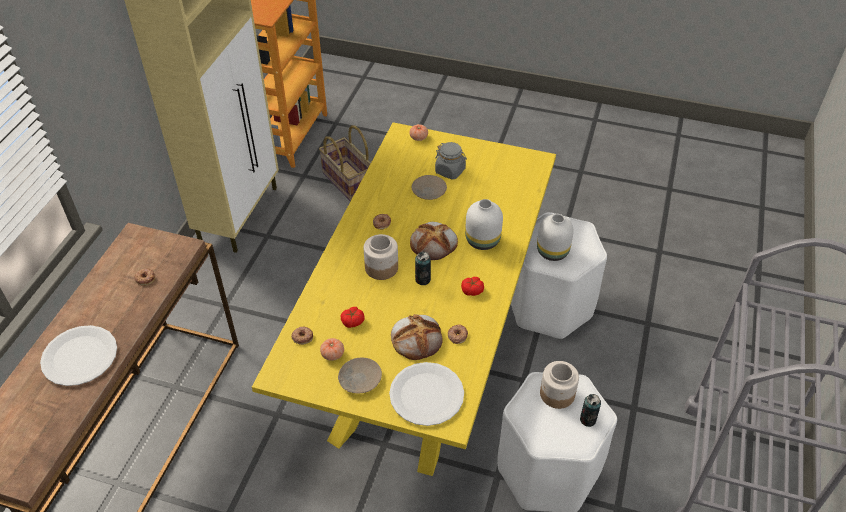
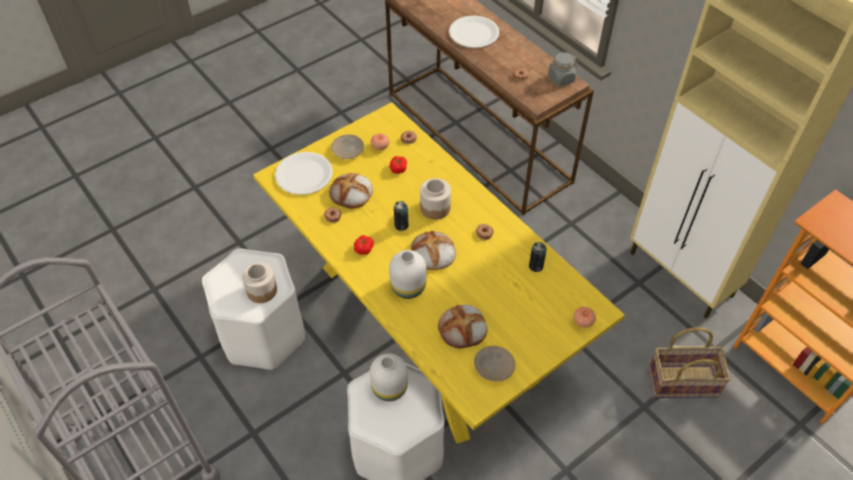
camera: 125 degrees right, 5 degrees up
beige plate [412,175,447,200] -> beige plate moved to [474,346,515,381]
grey jar [435,142,467,180] -> grey jar moved to [548,52,577,86]
can [580,394,601,427] -> can moved to [529,242,547,272]
none -> bread [438,305,487,348]

